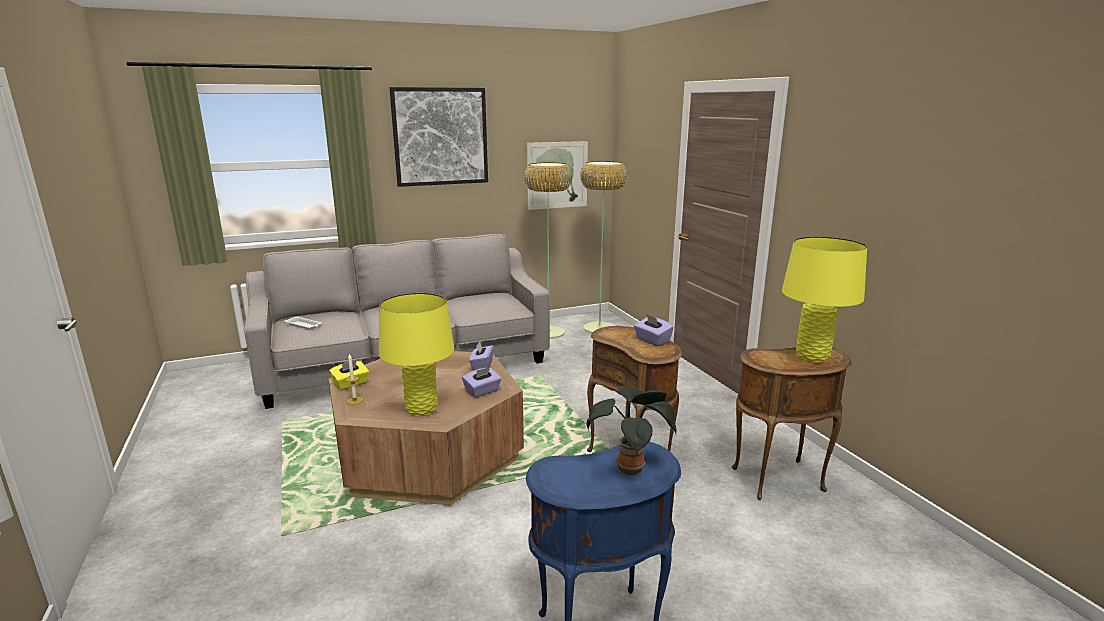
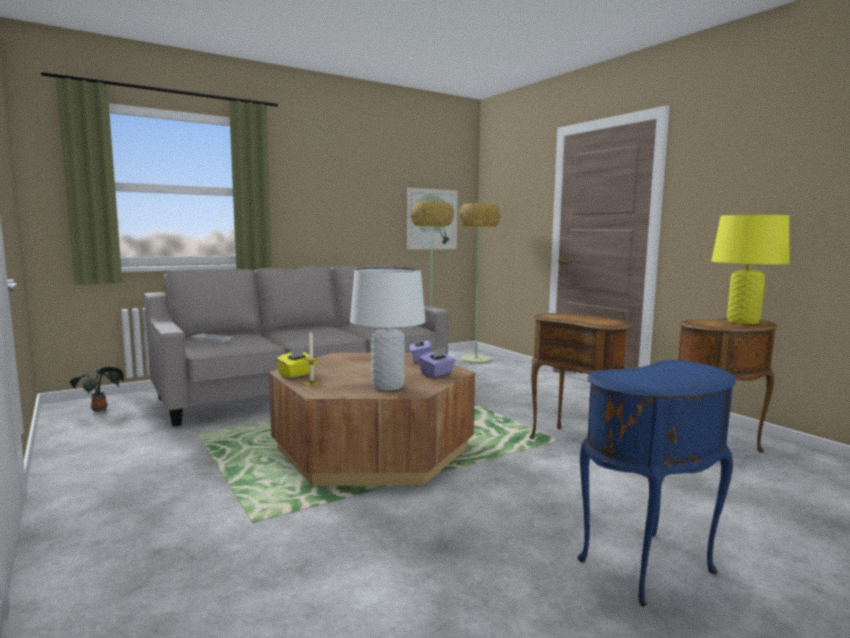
camera: 10 degrees left, 10 degrees down
yellow table lamp [379,293,454,417] -> white table lamp [350,267,426,391]
picture [389,87,488,187] -> none
potted plant [586,386,677,475] -> potted plant moved to [70,367,124,411]
purple tissue box [634,314,674,346] -> none

